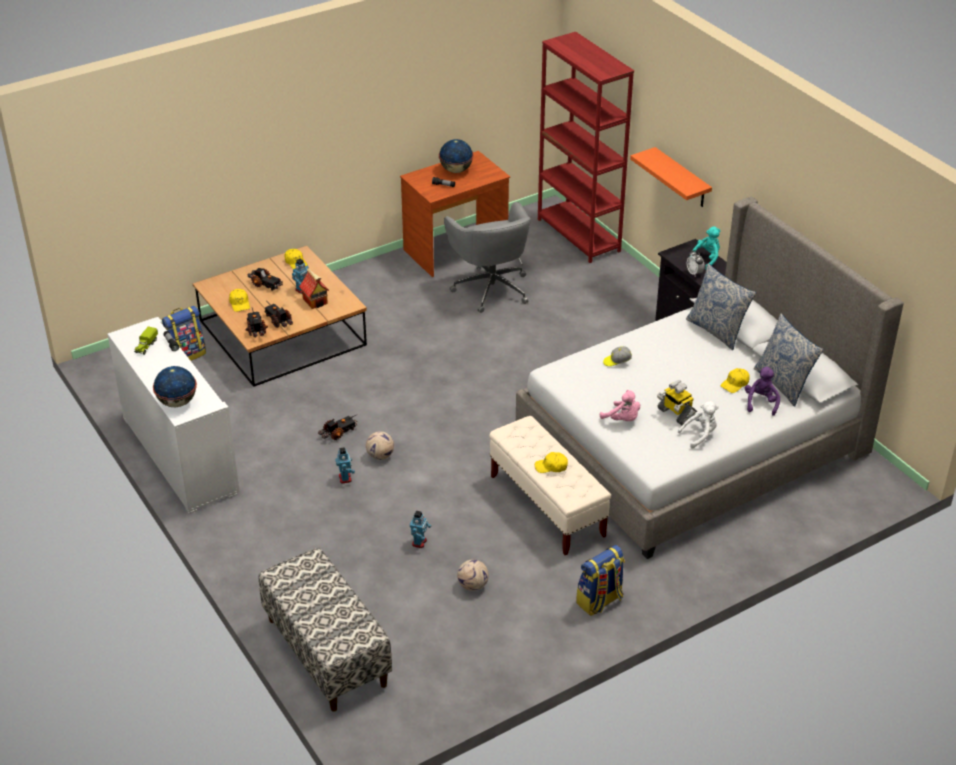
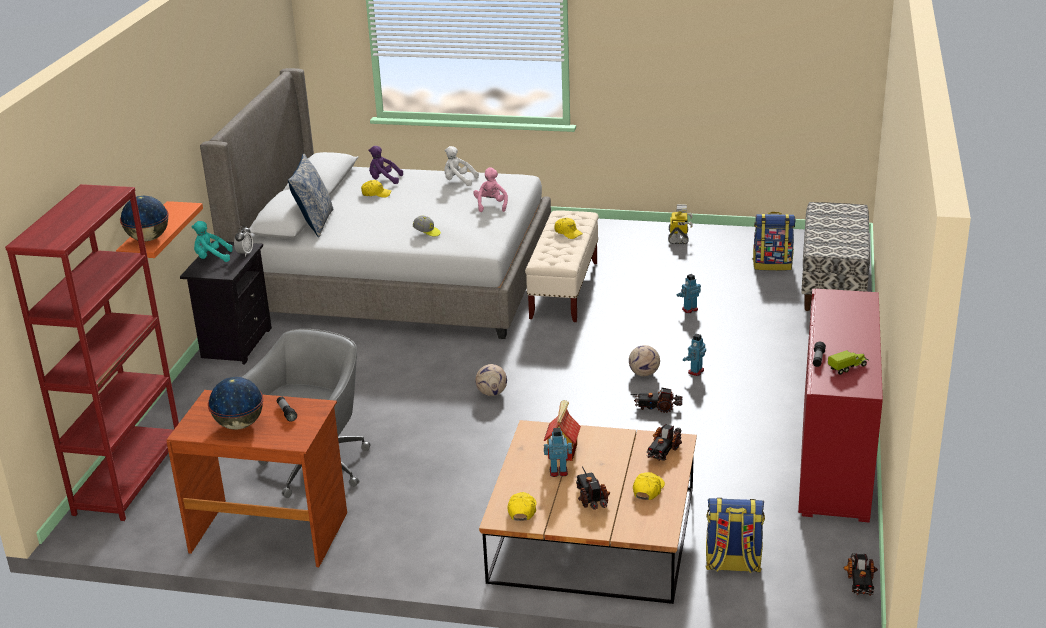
camera: 135 degrees left, 10 degrees down
white cabinet [108,317,240,514] -> red cabinet [798,289,883,523]
globe [153,366,197,407] -> globe moved to [120,196,169,241]
toy truck [264,301,293,328] -> toy truck moved to [844,553,878,596]
football [457,559,489,591] -> football moved to [476,364,507,396]
backpack [576,545,625,616] -> backpack moved to [753,212,795,271]
toy robot [657,380,697,425] -> toy robot moved to [668,204,693,244]
purple plush toy [745,367,780,416] -> purple plush toy turned 45 degrees clockwise [368,146,403,184]
pillow [754,313,824,407] -> none

